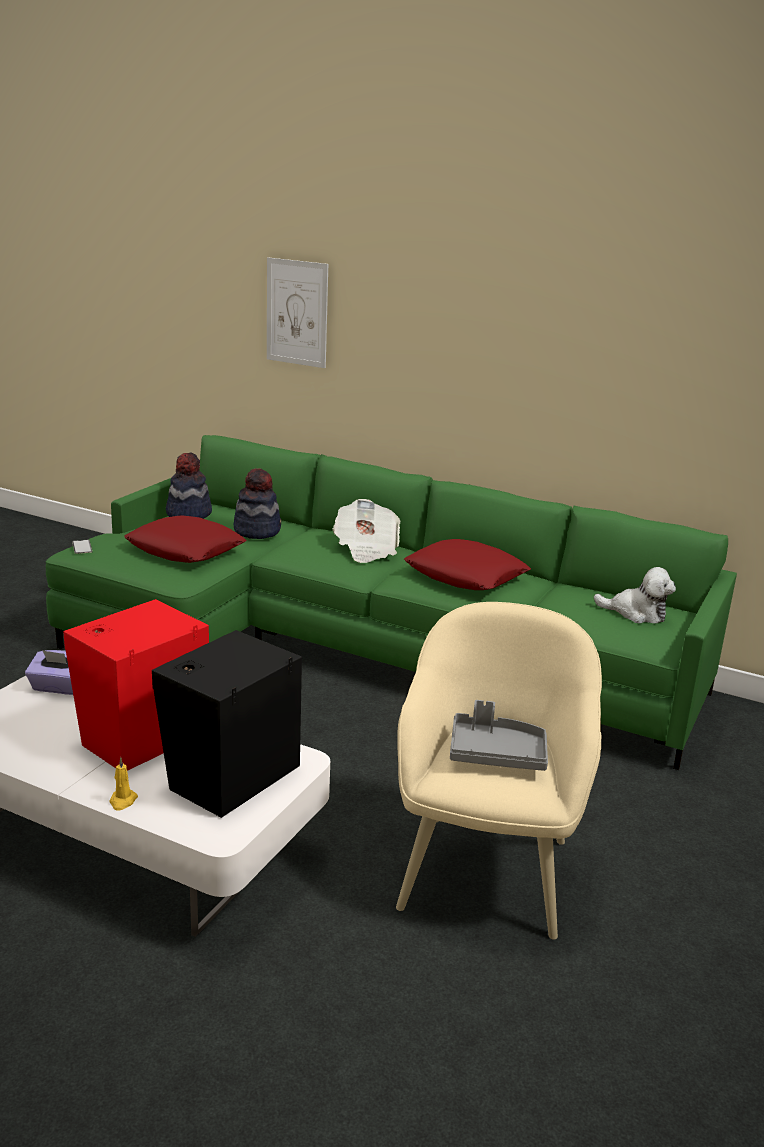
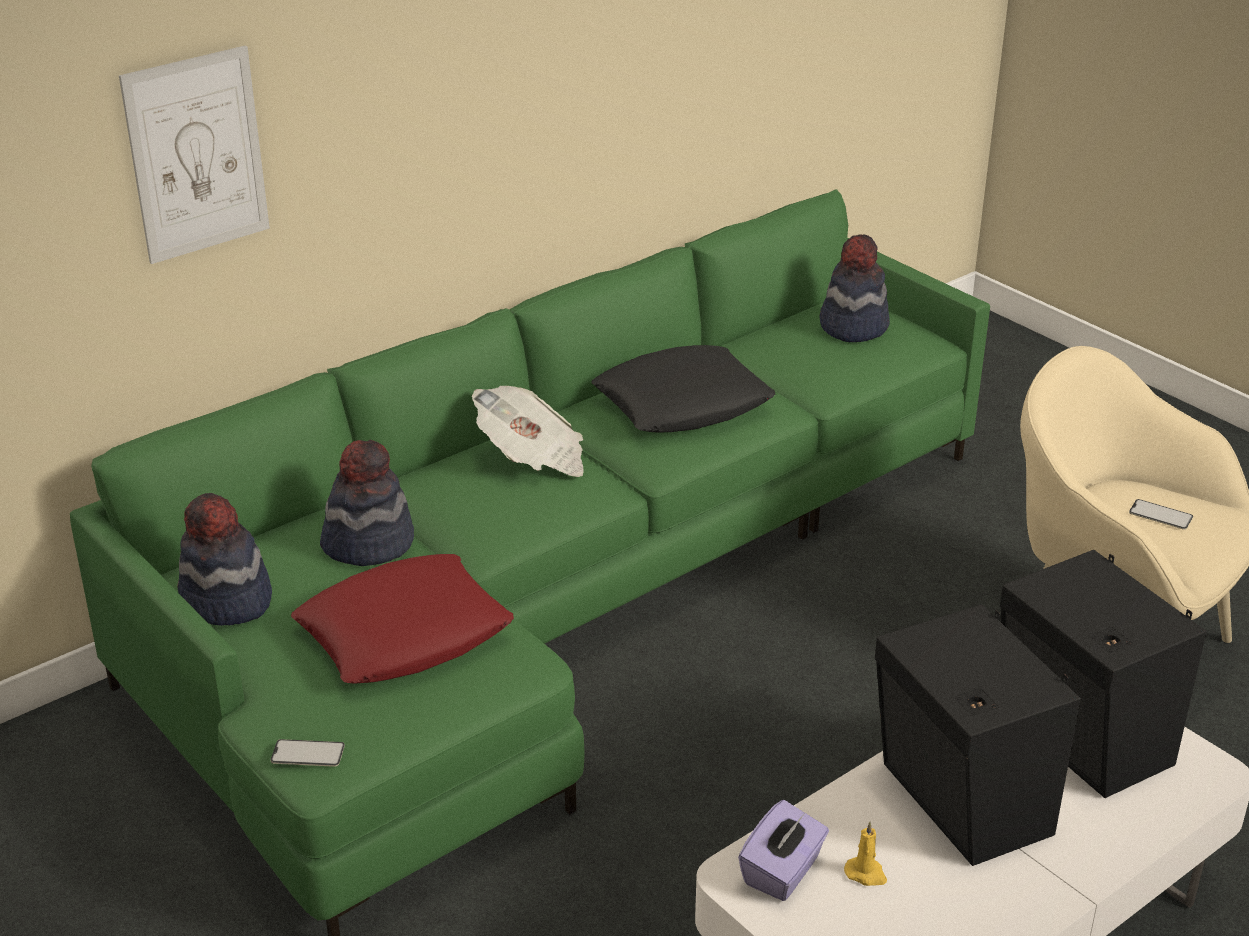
camera: 65 degrees left, 10 degrees up
red speaker [63,599,209,771] -> black speaker [875,605,1081,866]
yellow candle [109,757,138,810] -> yellow candle moved to [844,821,887,886]
red pillow [404,539,531,590] -> black pillow [591,345,776,433]
grey tray [450,700,548,771] -> phone [1129,499,1193,530]
plush toy [594,567,676,624] -> hat [819,234,890,342]

